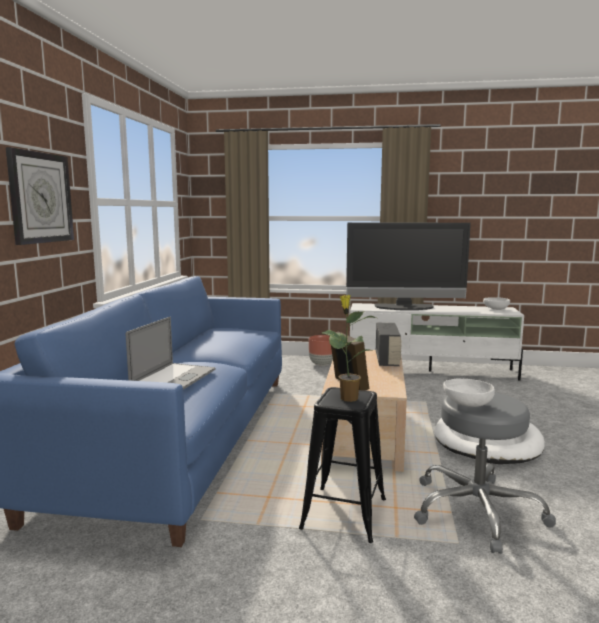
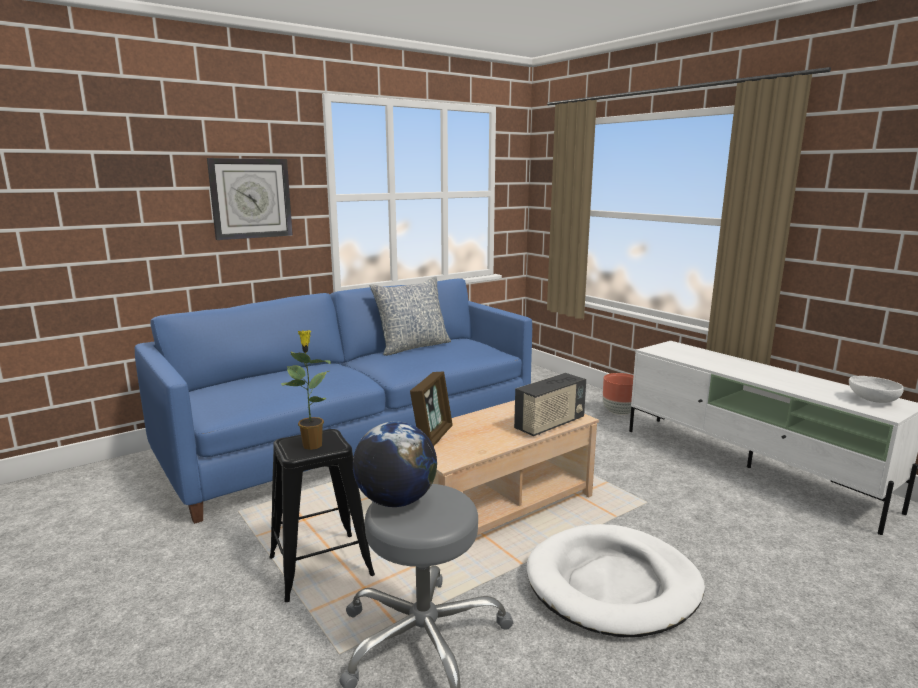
camera: 45 degrees right, 5 degrees up
laptop [126,317,216,390] -> none
television [346,223,471,310] -> none
white bowl [443,379,495,407] -> globe [353,422,437,507]
none -> pillow [369,276,451,356]

